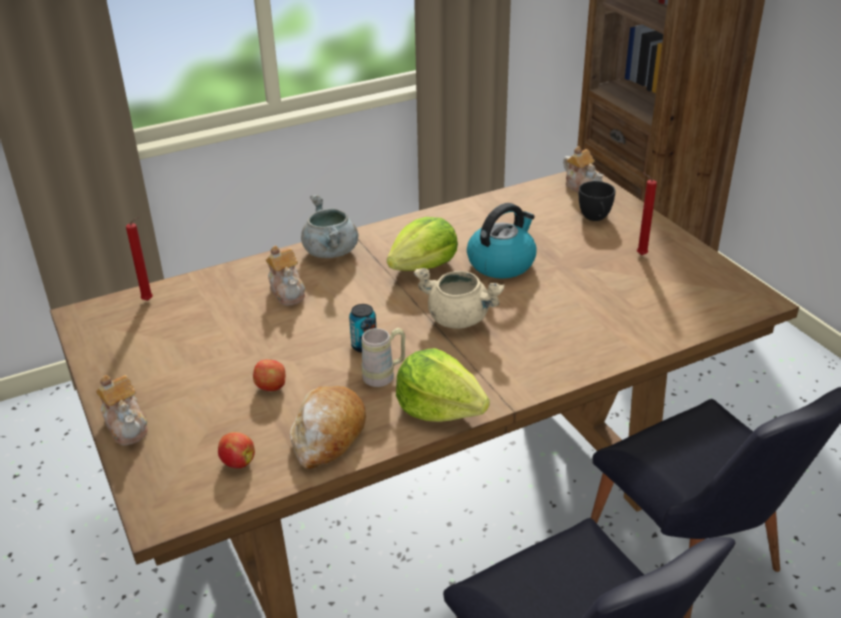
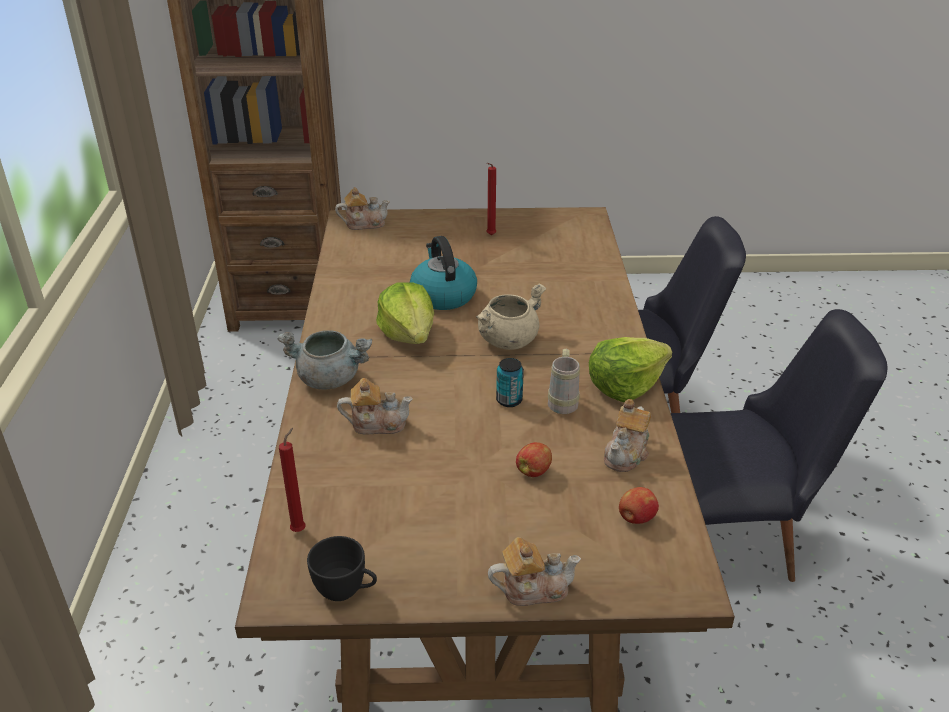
camera: 65 degrees left, 0 degrees up
bread [290,386,366,469] -> teapot [604,399,651,472]
black cup [579,181,616,221] -> black cup moved to [307,536,377,601]

